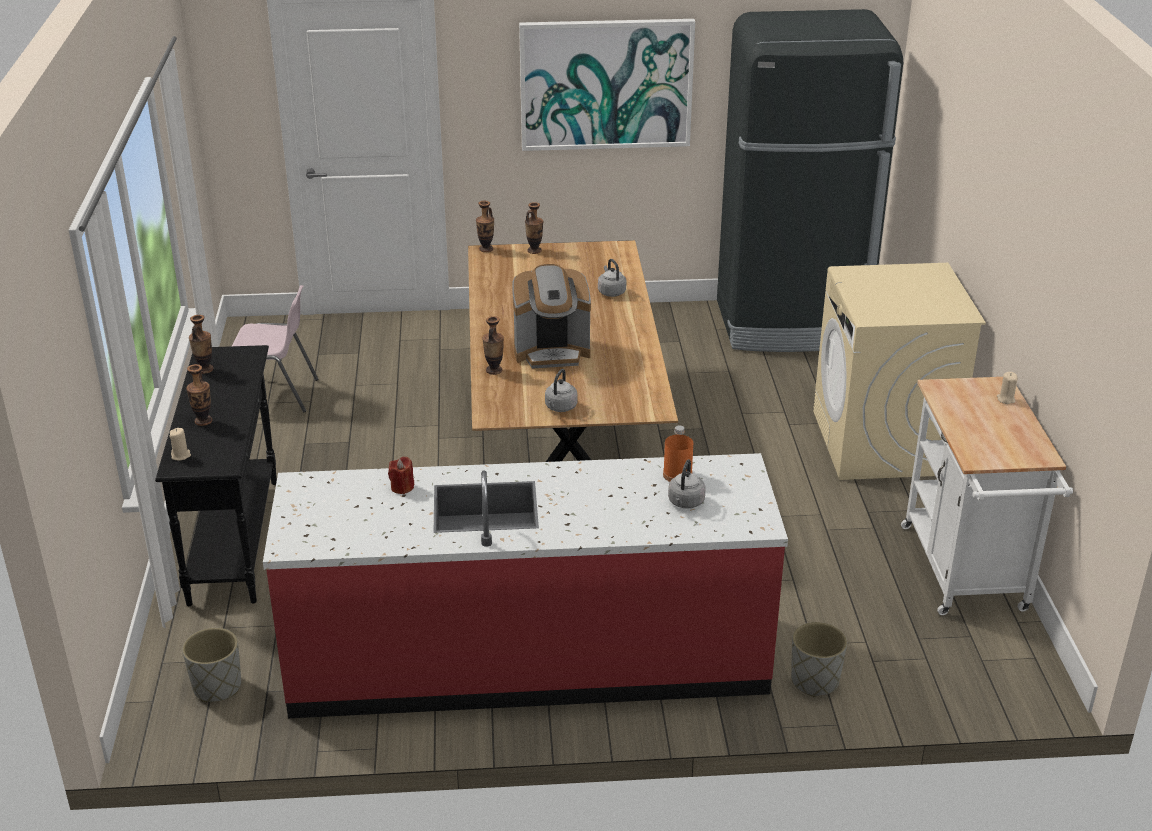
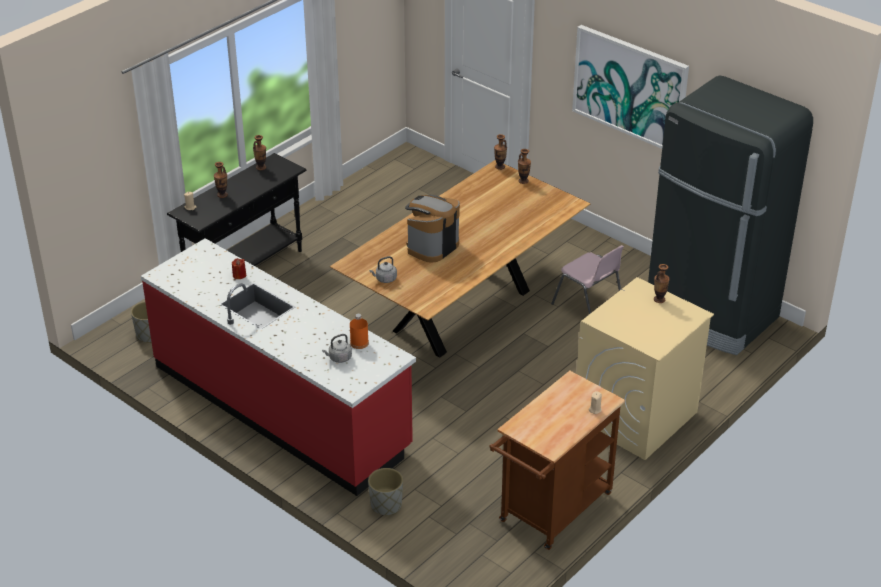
camera: 45 degrees right, 5 degrees up
pink chair [232,285,318,412] -> pink chair moved to [551,245,624,314]
vase [482,316,504,375] -> vase moved to [654,264,670,303]
coffee machine [512,264,591,369] -> coffee machine turned 90 degrees clockwise [405,195,460,263]
grey kettle [598,259,626,297] -> none
white cart [901,377,1073,615] -> brown cart [489,371,625,550]

